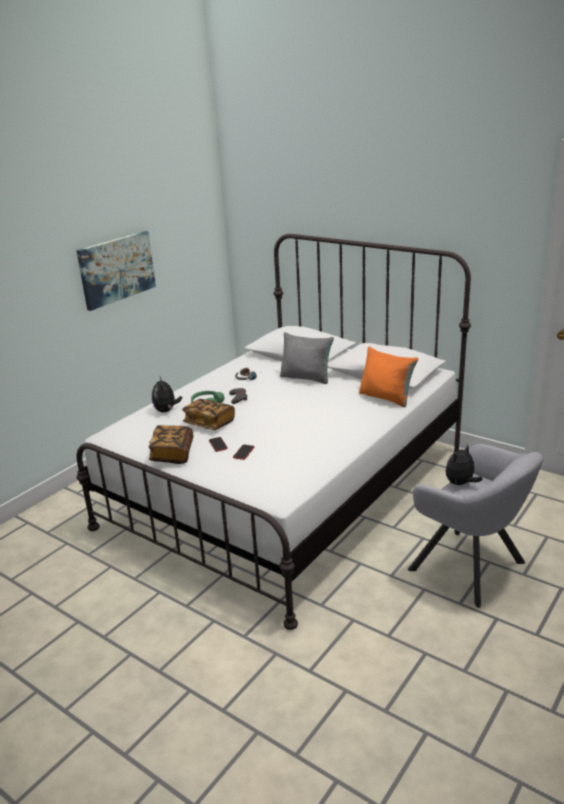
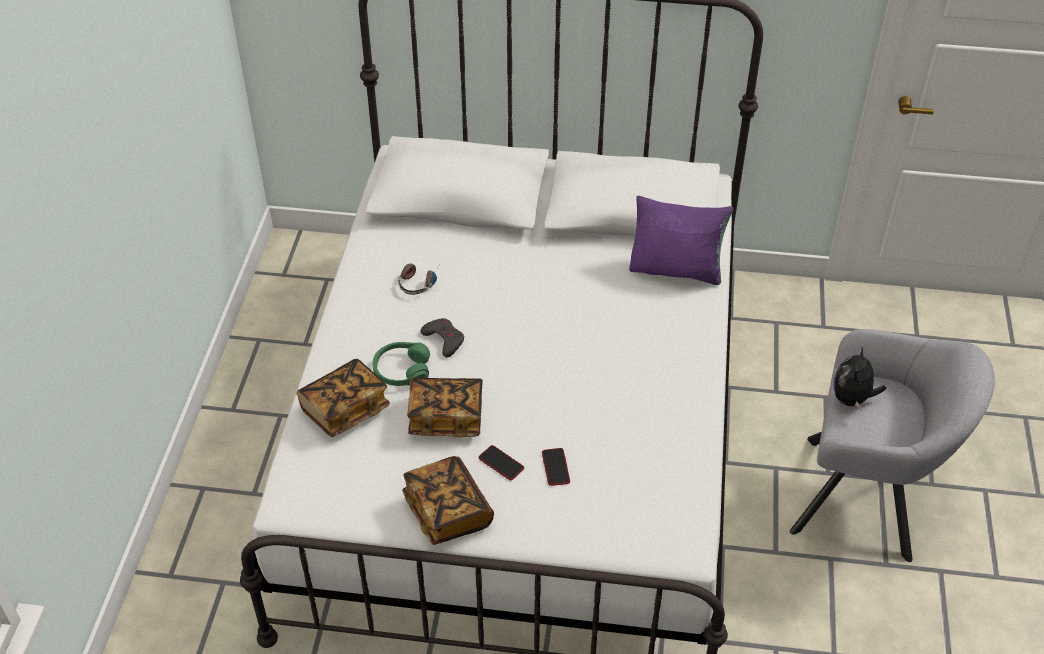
camera: 30 degrees left, 20 degrees up
picture [76,231,156,311] -> none
plush toy [152,377,182,413] -> book [296,359,390,437]
grey pillow [280,332,334,384] -> none
orange pillow [359,347,418,407] -> purple pillow [629,196,734,285]

